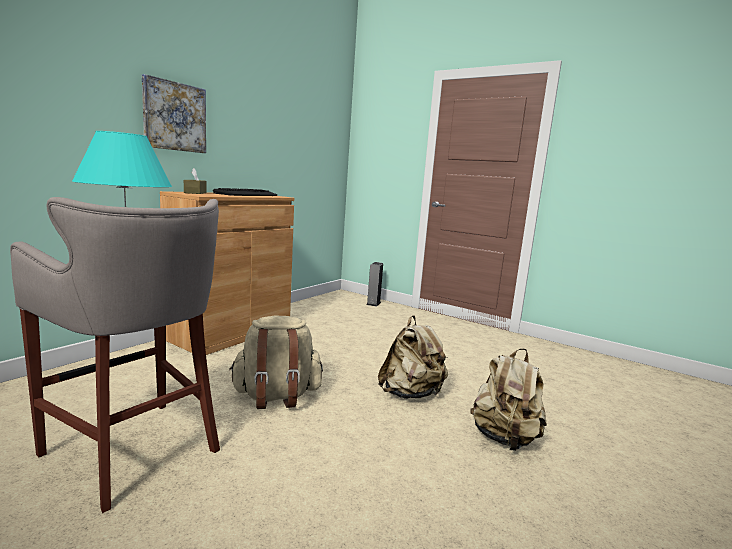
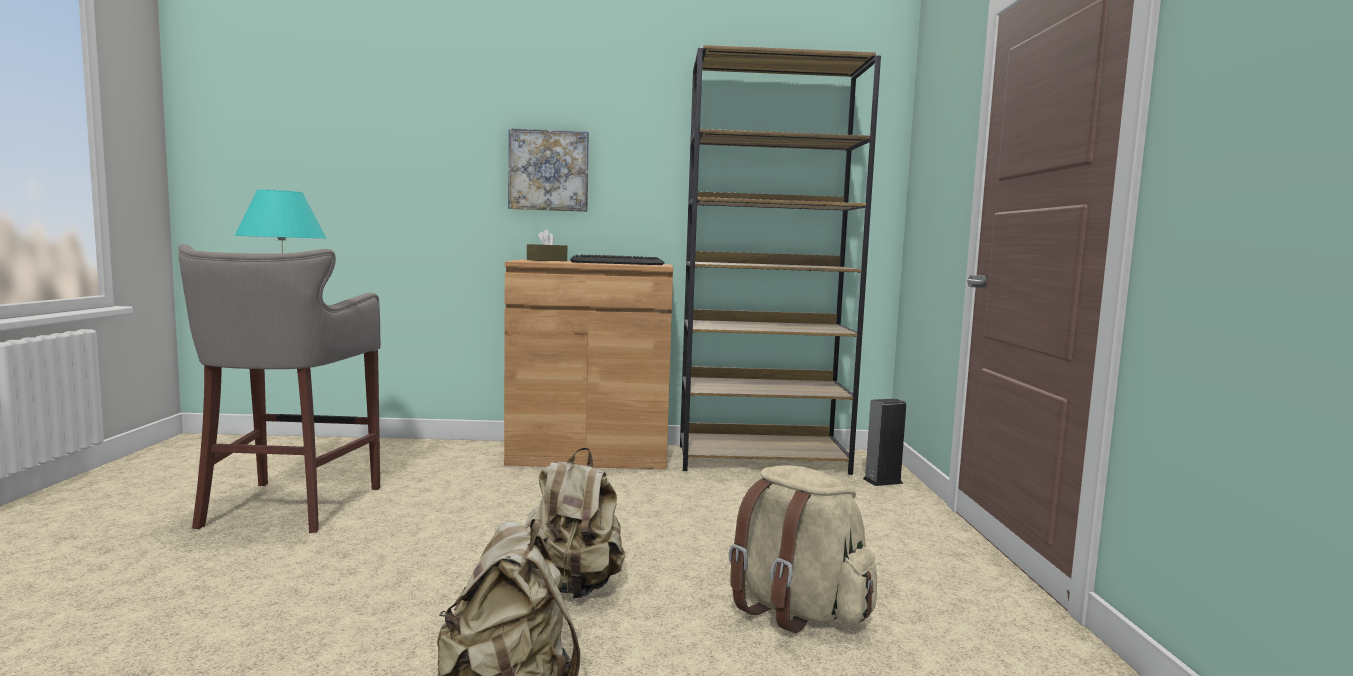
camera: 55 degrees right, 5 degrees down
beige backpack [229,316,323,409] -> beige backpack moved to [729,465,877,633]
none -> brown bookcase [680,45,881,475]

